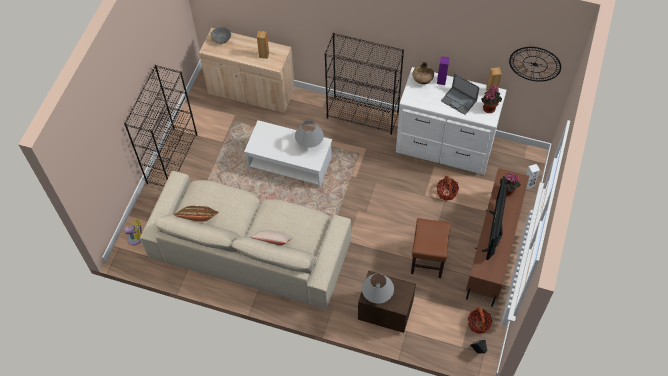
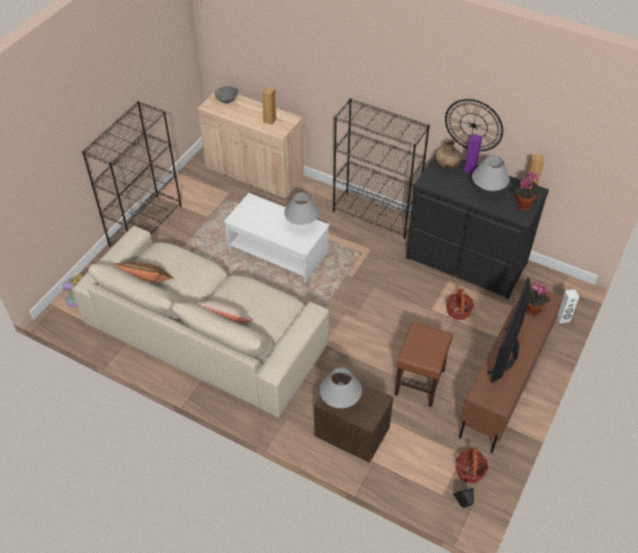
camera: 10 degrees right, 10 degrees down
white dresser [396,67,507,175] -> black dresser [406,155,549,299]
laptop [441,74,480,115] -> grey table lamp [472,155,510,193]
wall clock [509,47,561,82] -> wall clock moved to [445,99,503,151]

